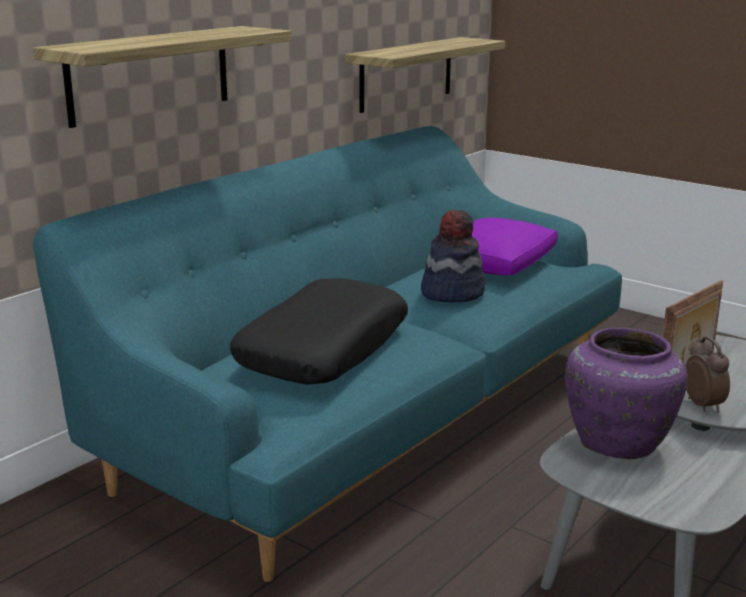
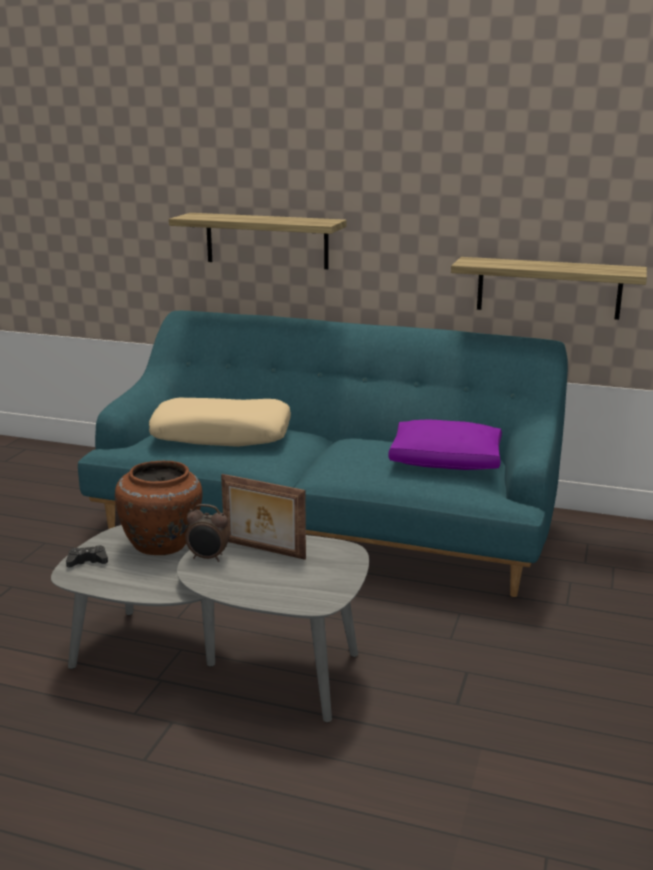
camera: 70 degrees right, 0 degrees up
black pillow [230,278,408,385] -> beige pillow [149,398,291,447]
hat [421,210,485,303] -> none
purple vase [565,328,688,459] -> brown vase [115,461,202,555]
alarm clock [685,337,730,412] -> alarm clock turned 45 degrees clockwise [185,504,230,562]
none -> black game controller [66,545,108,567]

